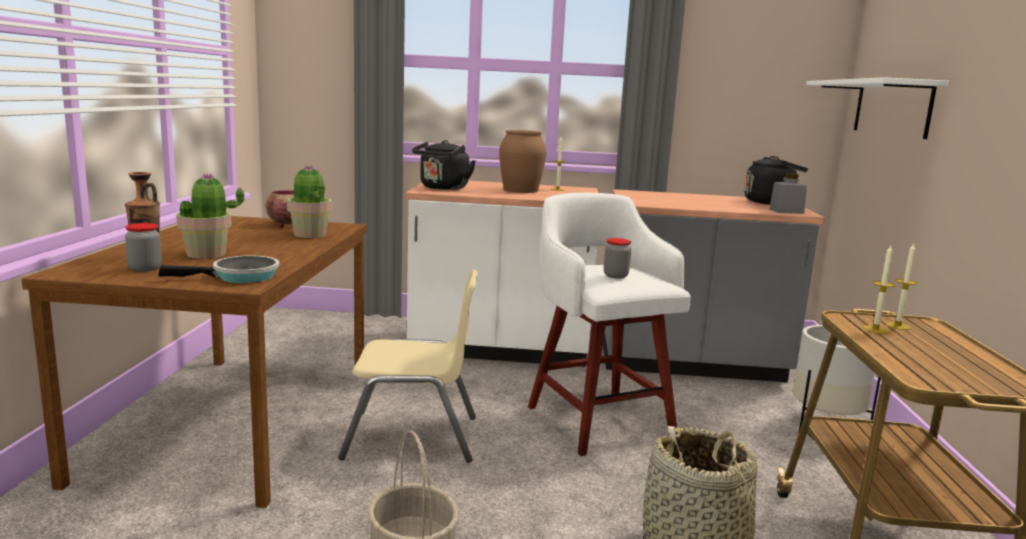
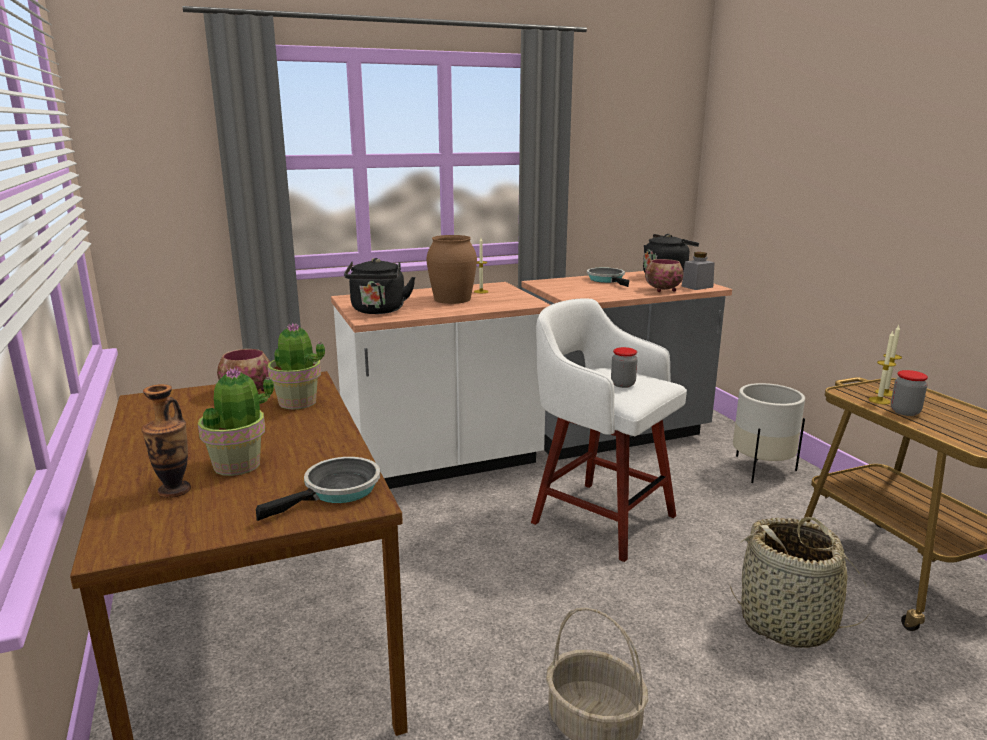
camera: 25 degrees left, 5 degrees up
jar [125,223,162,272] -> jar moved to [891,370,928,416]
beige chair [338,269,478,463] -> none
white shelf [806,77,949,139] -> none
none -> frying pan [587,267,629,287]
none -> bowl [645,259,684,292]

